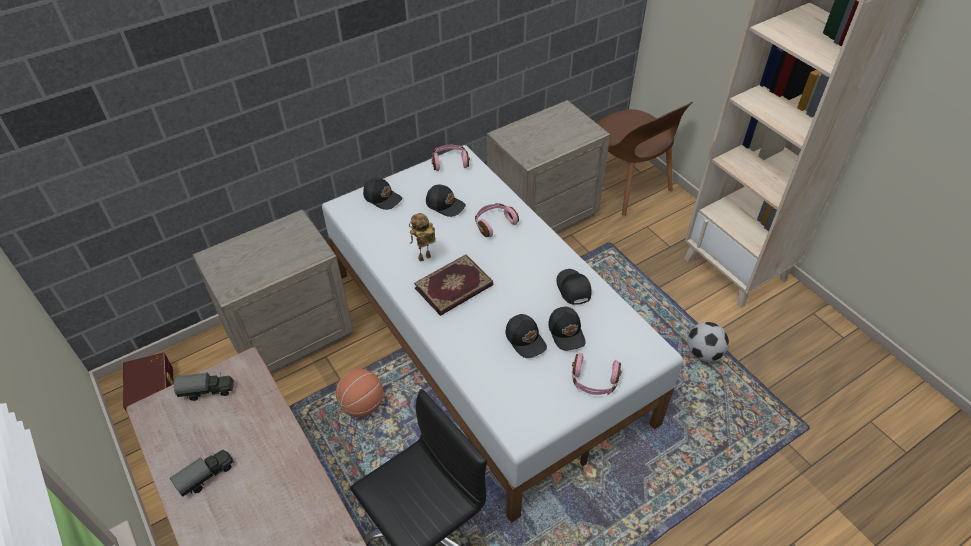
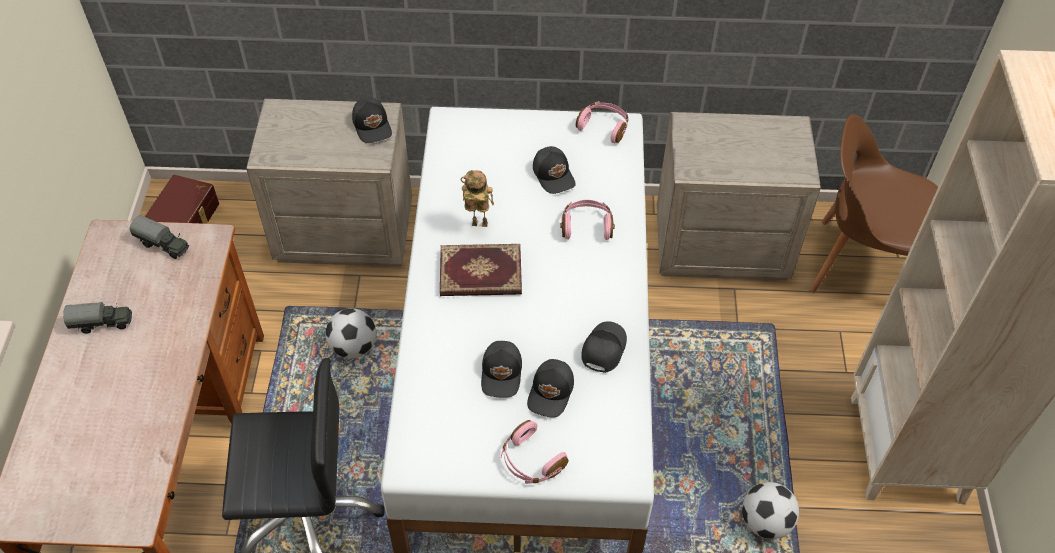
camera: 35 degrees right, 5 degrees up
basketball [336,369,384,417] -> football [326,308,376,359]
black cap [363,178,402,210] -> black cap moved to [352,97,392,143]
brown chair [597,102,693,216] -> brown chair turned 105 degrees clockwise [810,114,938,292]

